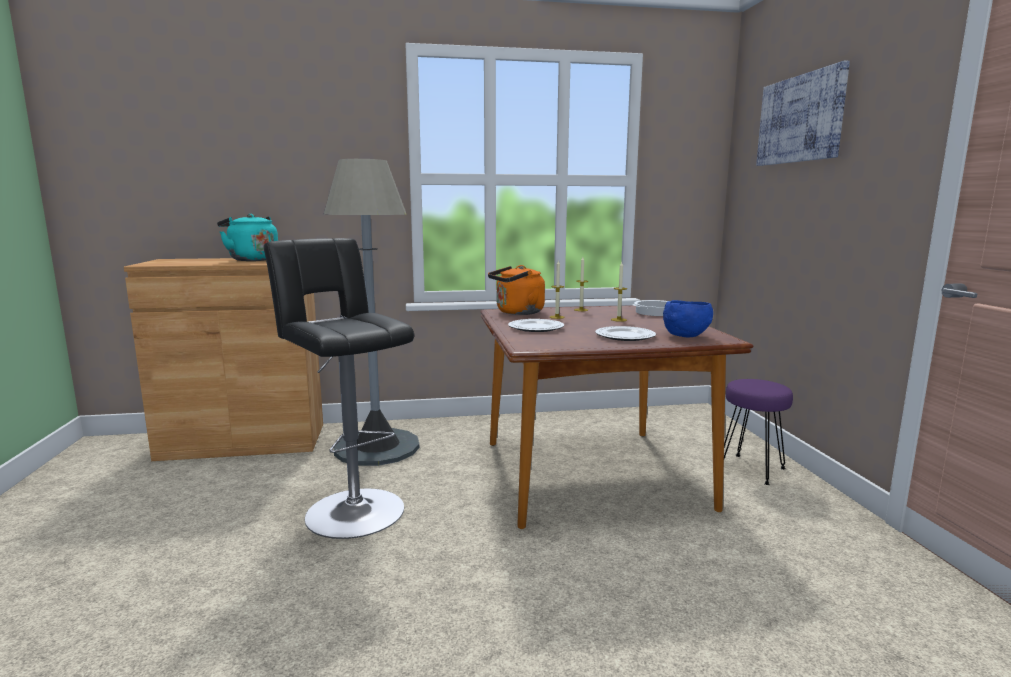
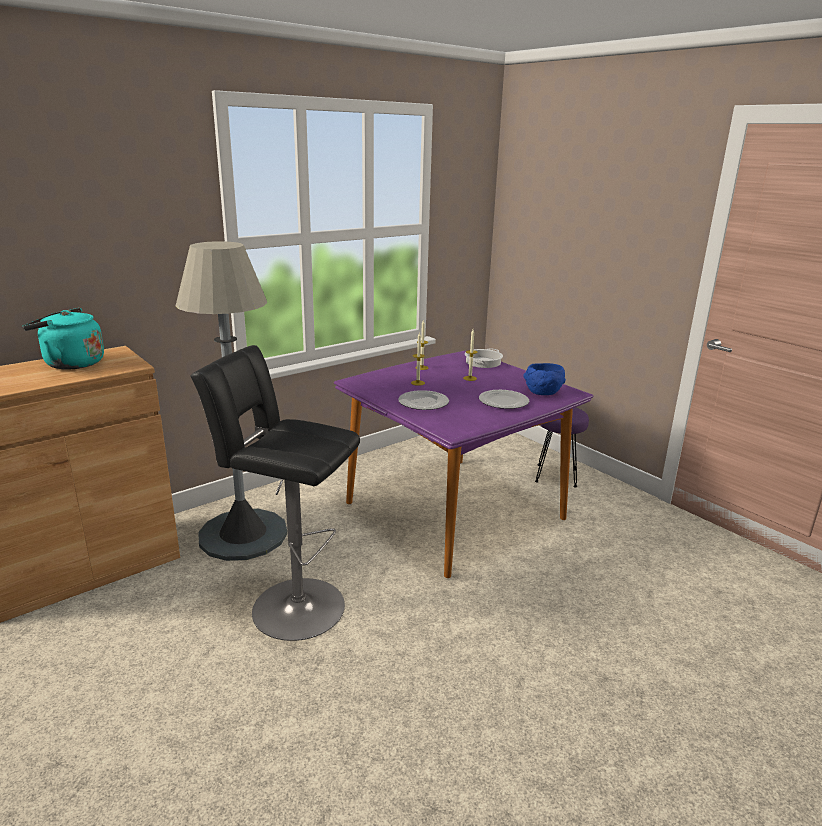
camera: 30 degrees left, 10 degrees up
brown dining table [480,306,754,529] -> purple dining table [334,350,594,578]
orange kettle [488,265,545,315] -> none
picture [756,60,850,166] -> none

